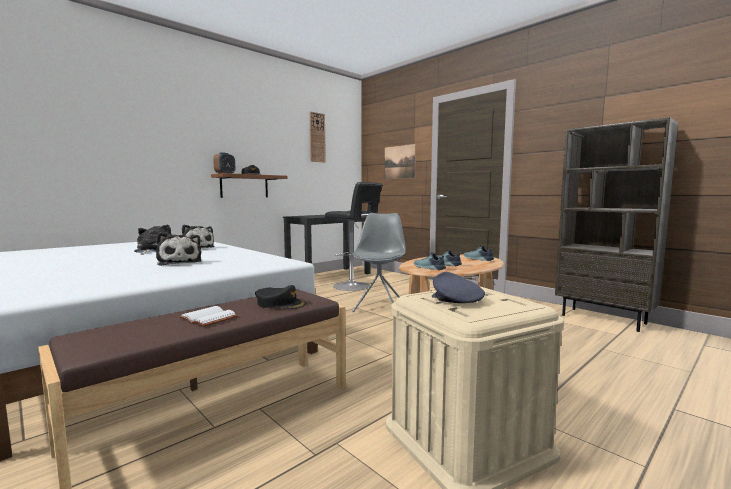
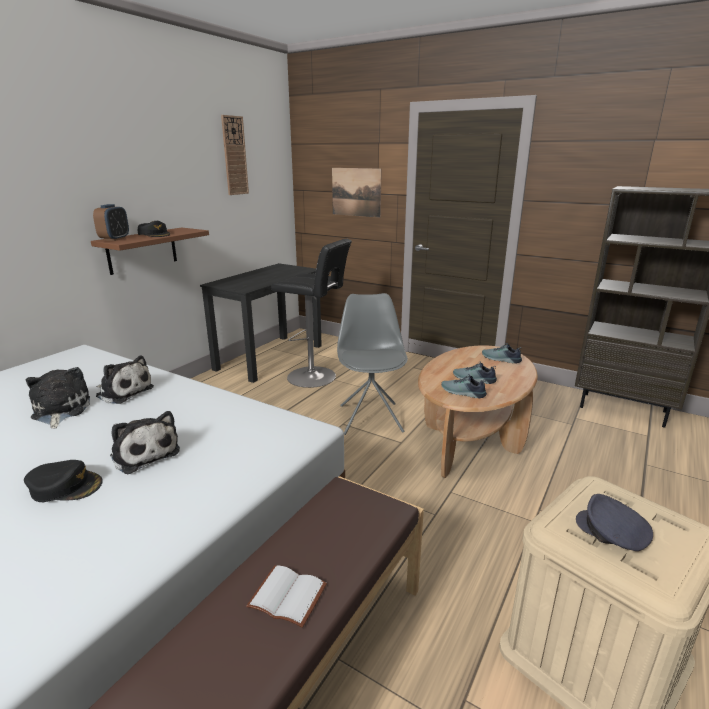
camera: 15 degrees left, 15 degrees up
black cap [255,285,306,309] -> black cap moved to [24,460,103,502]

